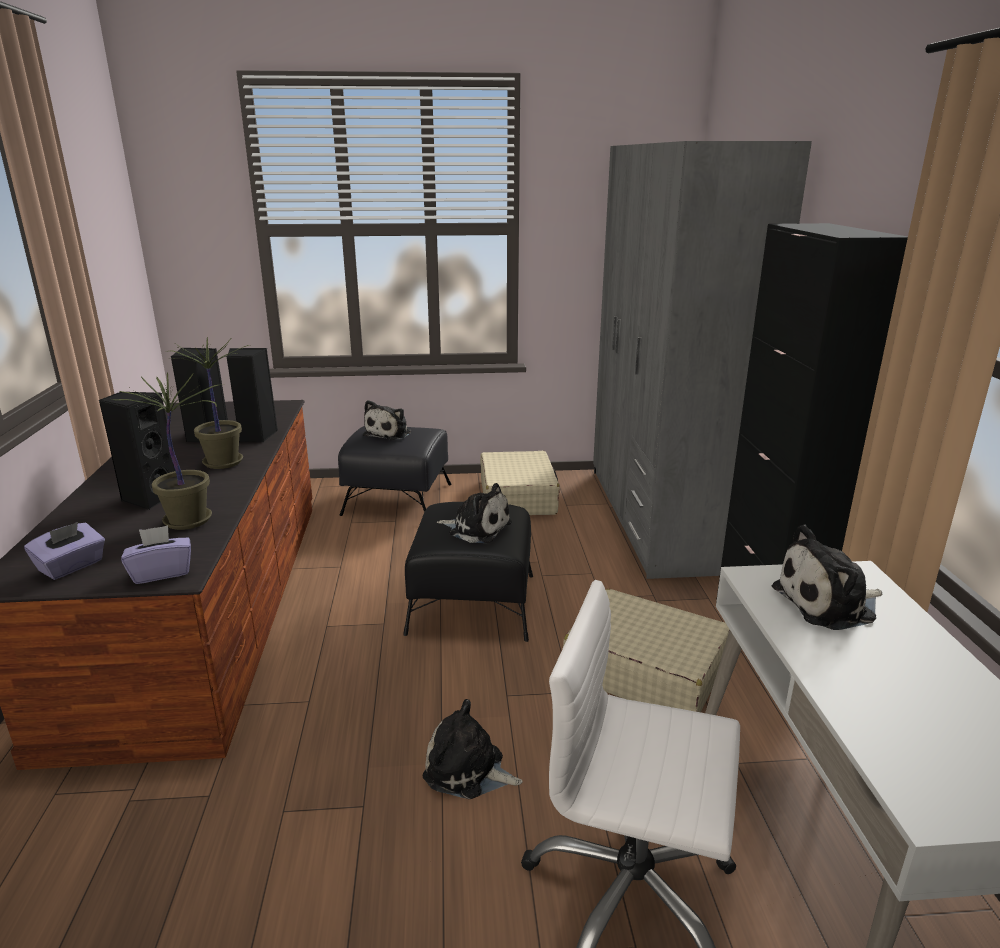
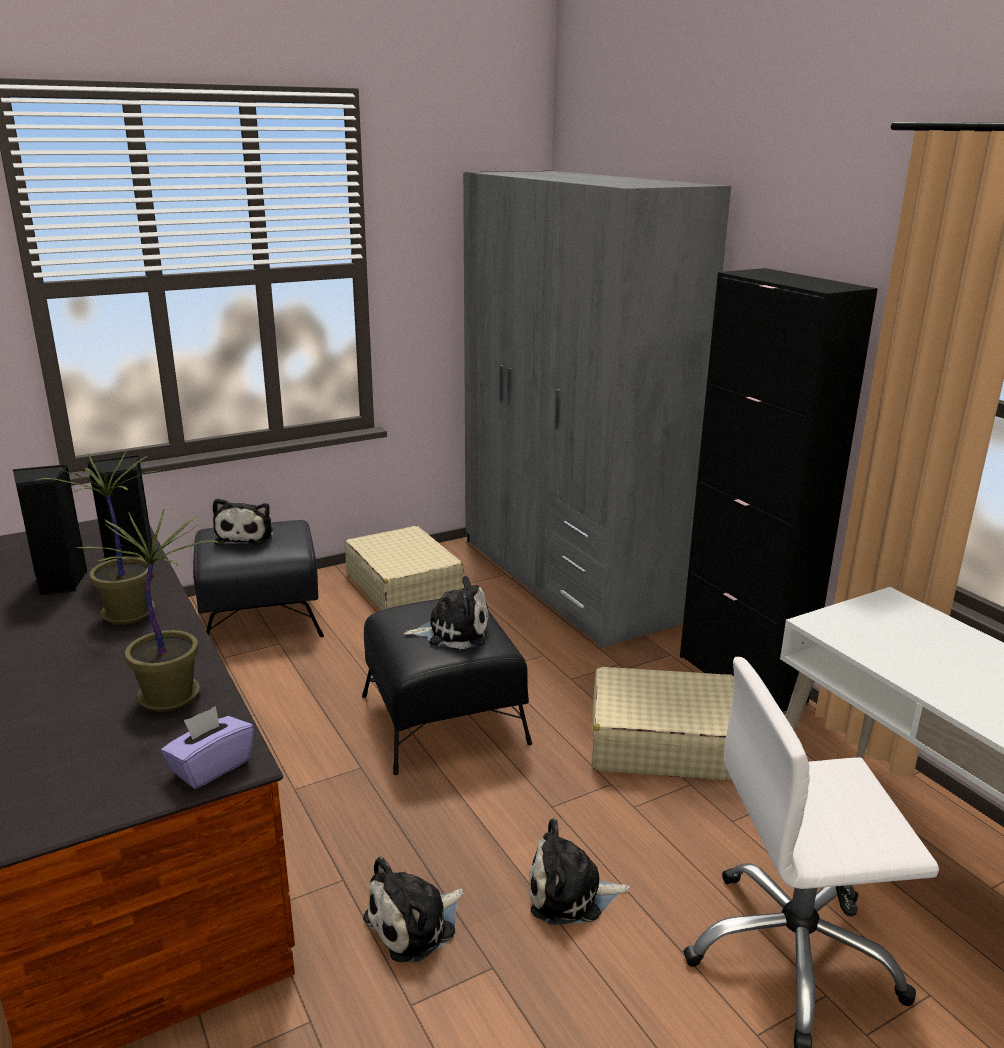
camera: 25 degrees left, 0 degrees up
purple tissue box [24,522,105,580] -> none
black speaker [98,392,176,510] -> none
plush toy [772,525,883,630] -> plush toy moved to [363,857,464,962]

